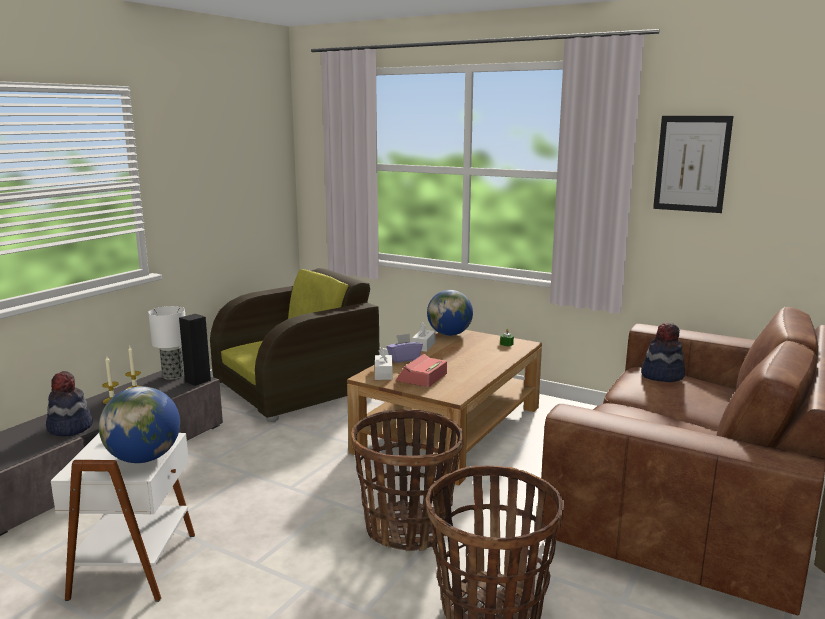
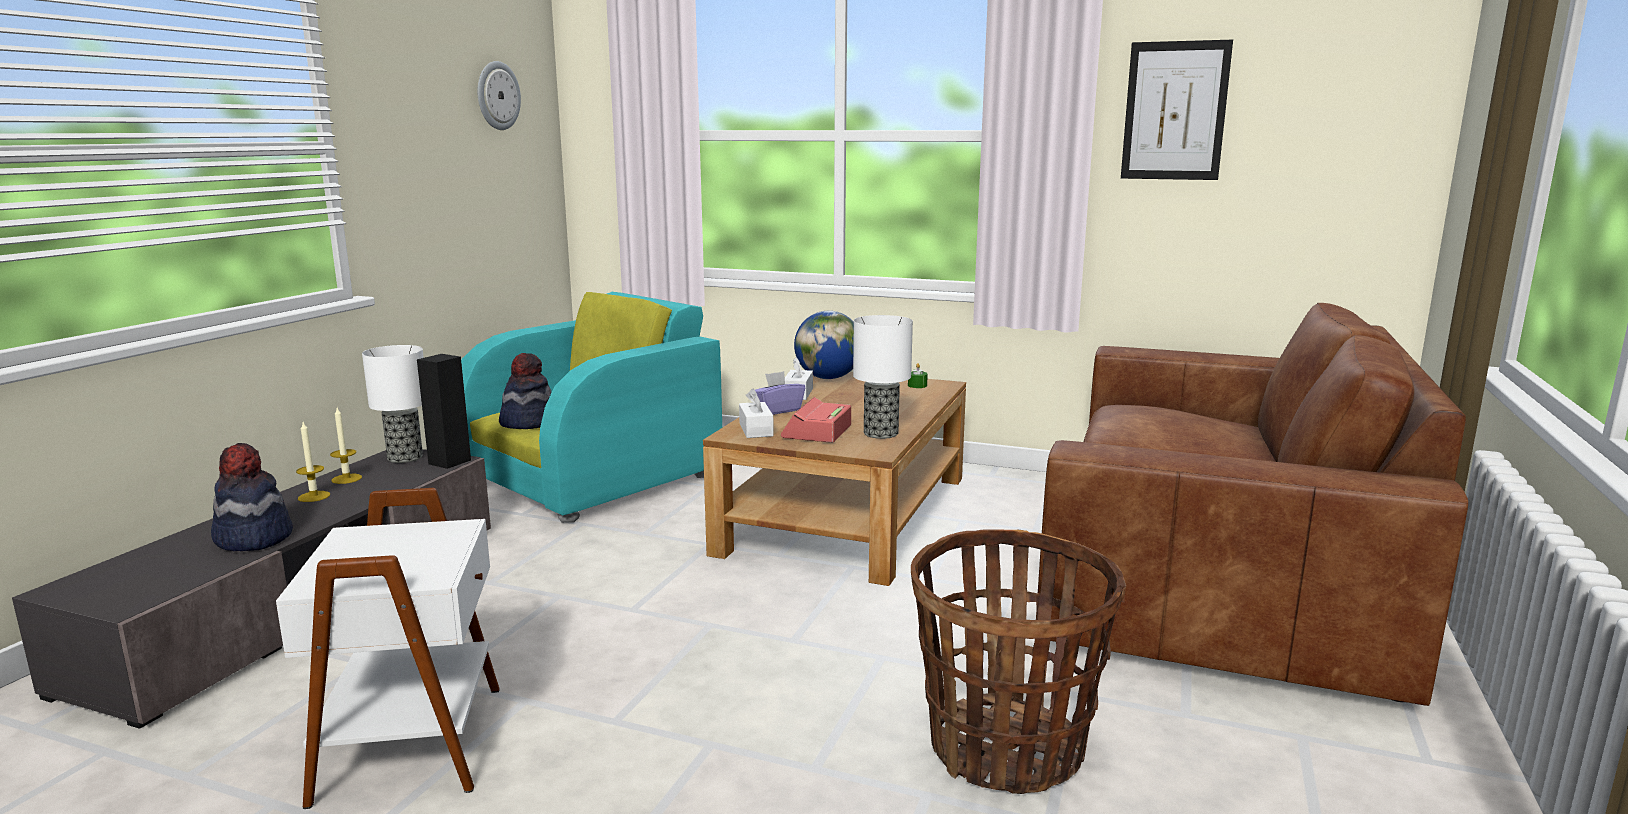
camera: 10 degrees left, 0 degrees up
globe [99,386,180,463] -> none
brown armchair [210,268,380,422] -> turquoise armchair [461,292,722,523]
basket [351,410,463,551] -> none
hat [641,323,685,382] -> hat moved to [499,353,552,429]
none -> wall clock [477,61,521,130]
none -> table lamp [853,315,913,439]

